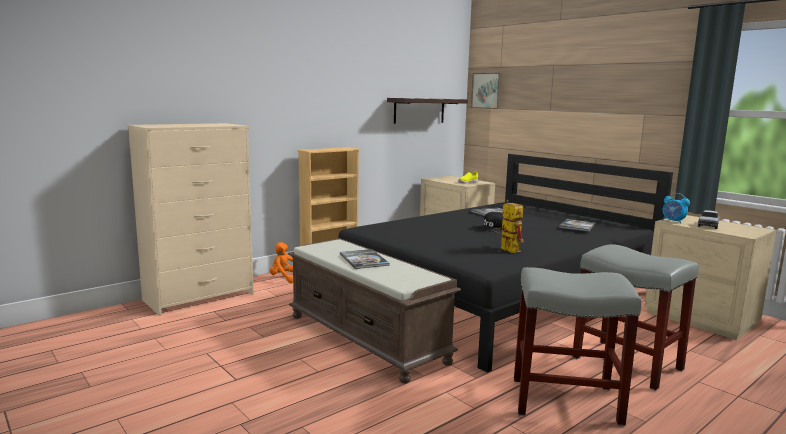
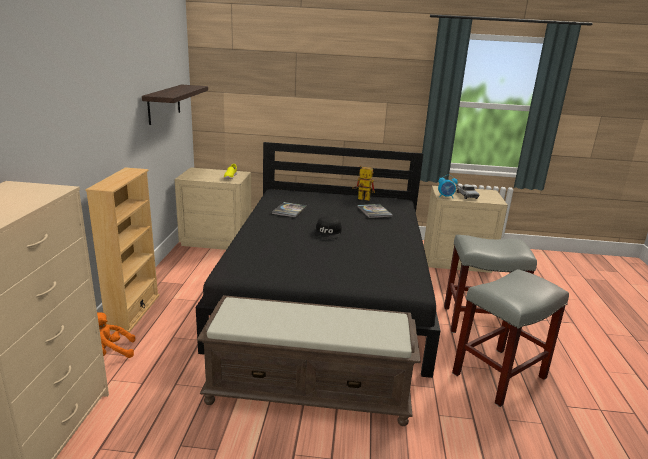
camera: 45 degrees left, 10 degrees up
book [340,249,390,269] -> none
picture [471,73,502,109] -> none
toy robot [492,200,524,253] -> toy robot moved to [352,165,375,201]

